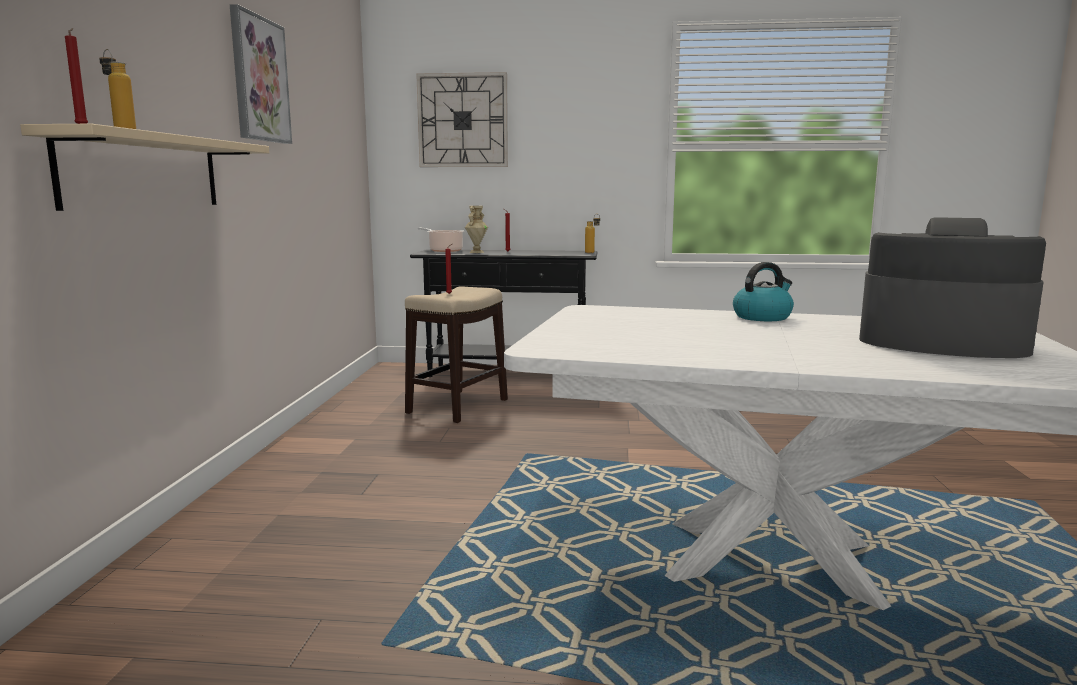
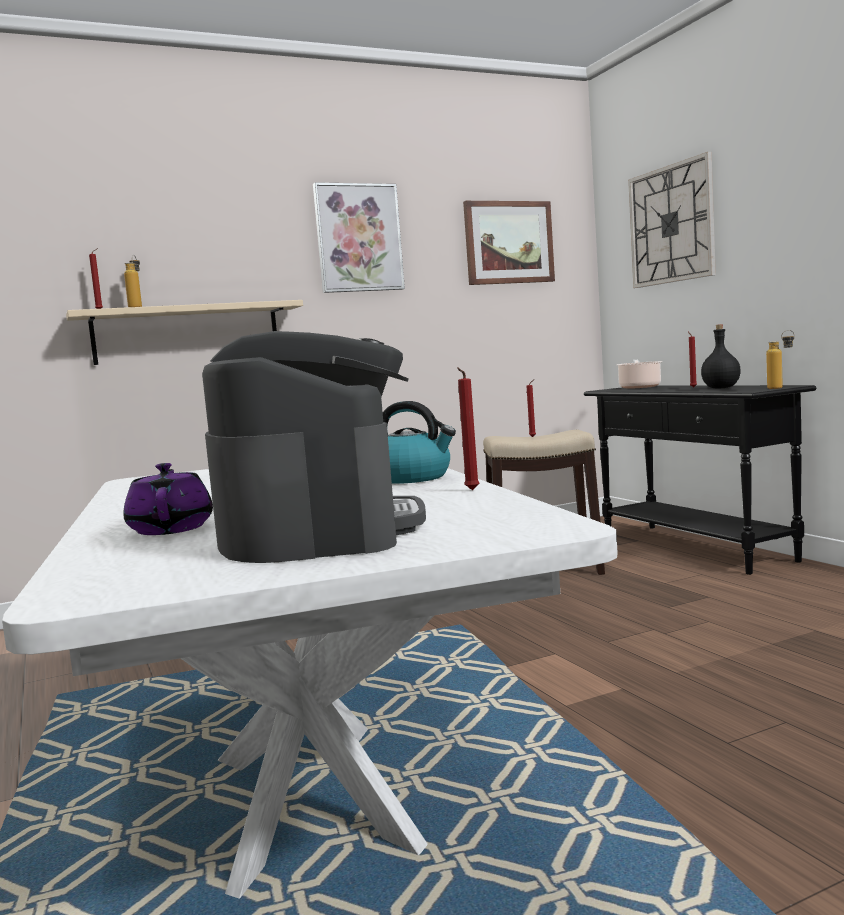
camera: 60 degrees right, 5 degrees down
beige vase [465,206,488,253] -> none
none -> purple teapot [123,463,213,535]
none -> red candle [457,367,479,490]
none -> picture [463,201,555,285]
none -> black bottle [701,324,741,388]

